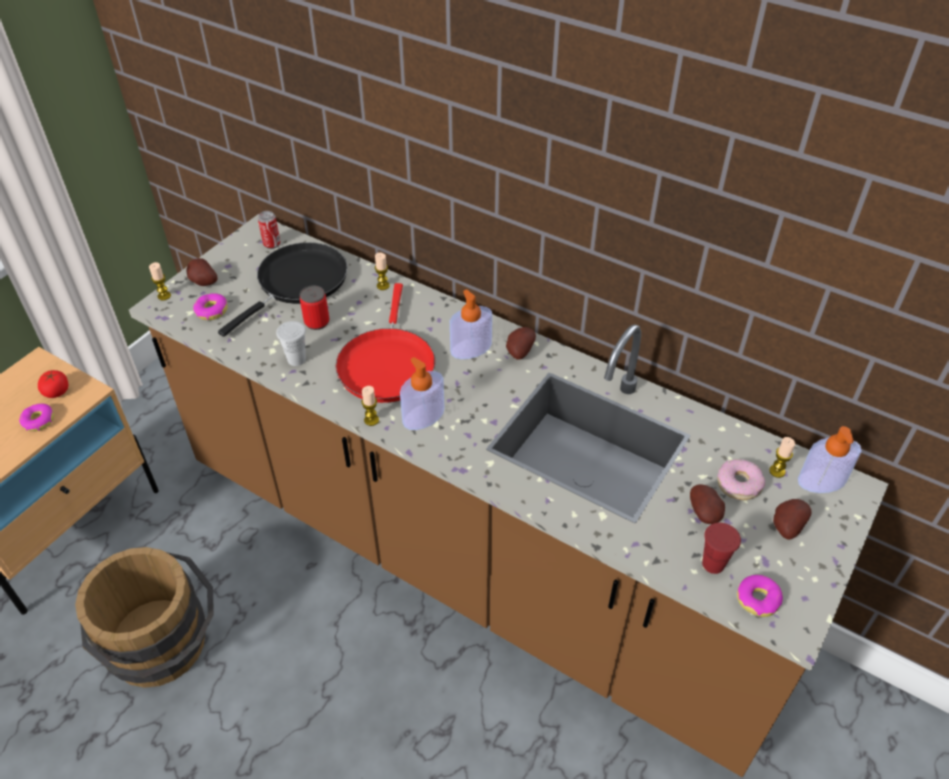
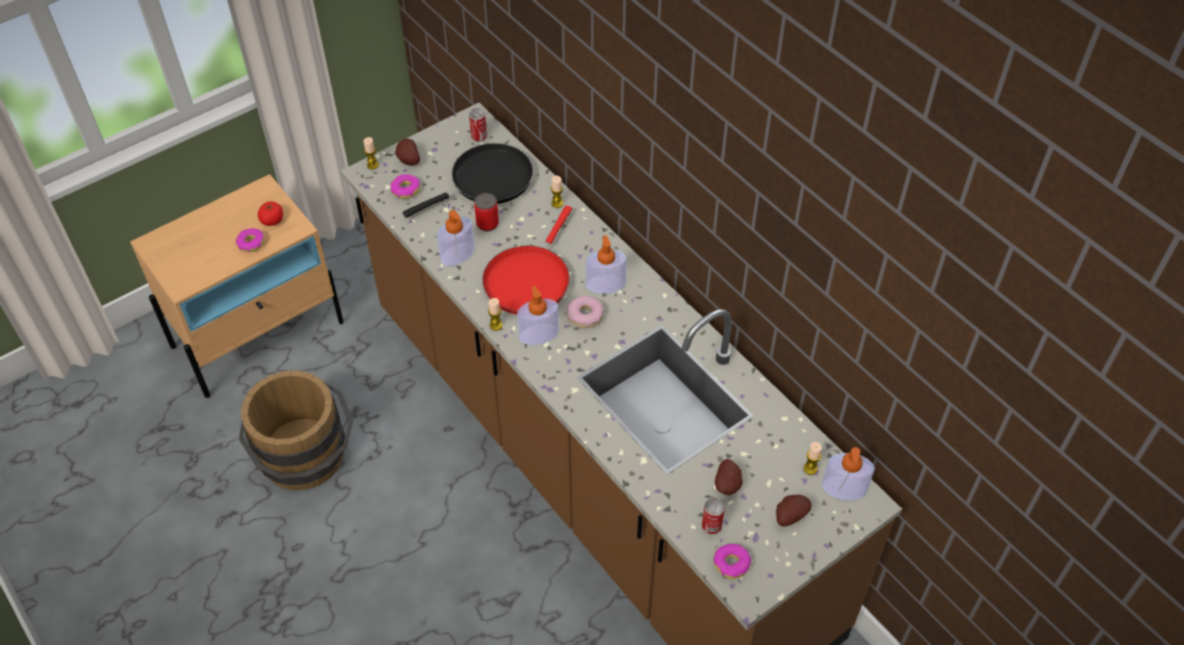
camera: 20 degrees right, 5 degrees up
white cup [276,321,306,366] -> soap dispenser [437,210,475,266]
potato [506,327,536,360] -> none
red cup [702,523,741,574] -> can [702,498,725,534]
donut [718,459,765,500] -> donut moved to [567,296,604,328]

